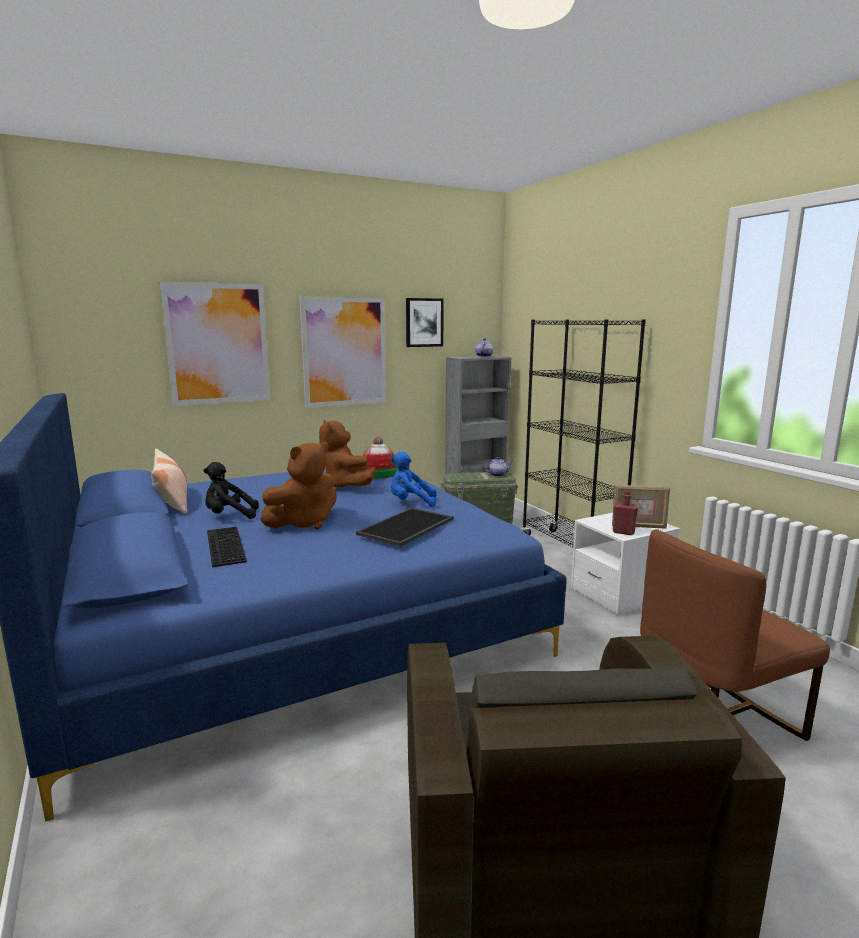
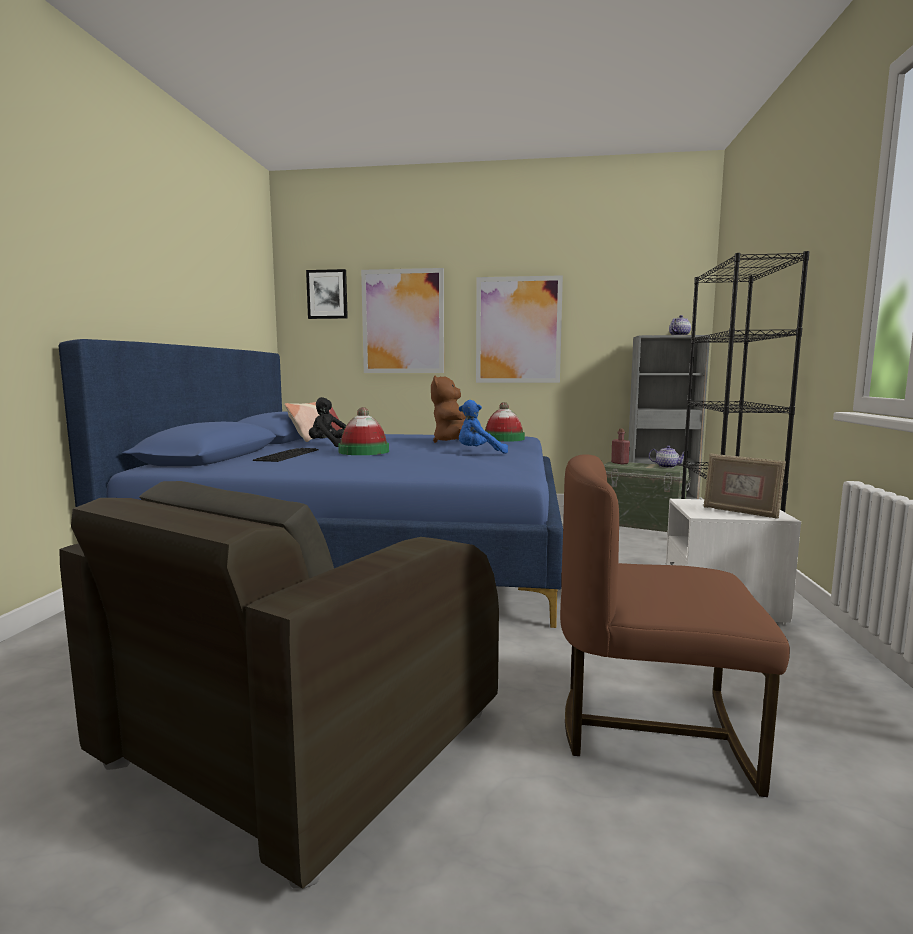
camera: 35 degrees right, 5 degrees down
brown plush toy [261,442,337,530] -> hat [338,407,389,455]
tray [356,508,454,547] -> none
blue plush toy [391,452,436,507] -> blue plush toy turned 45 degrees counterclockwise [459,400,508,453]
picture [406,298,444,347] -> picture moved to [306,269,348,319]
red bottle [613,490,638,535] -> red bottle moved to [611,429,630,465]

